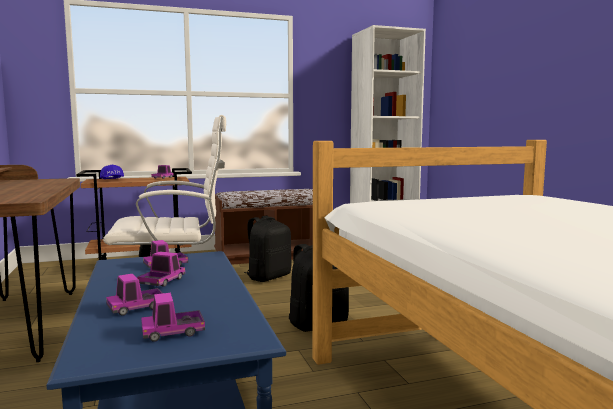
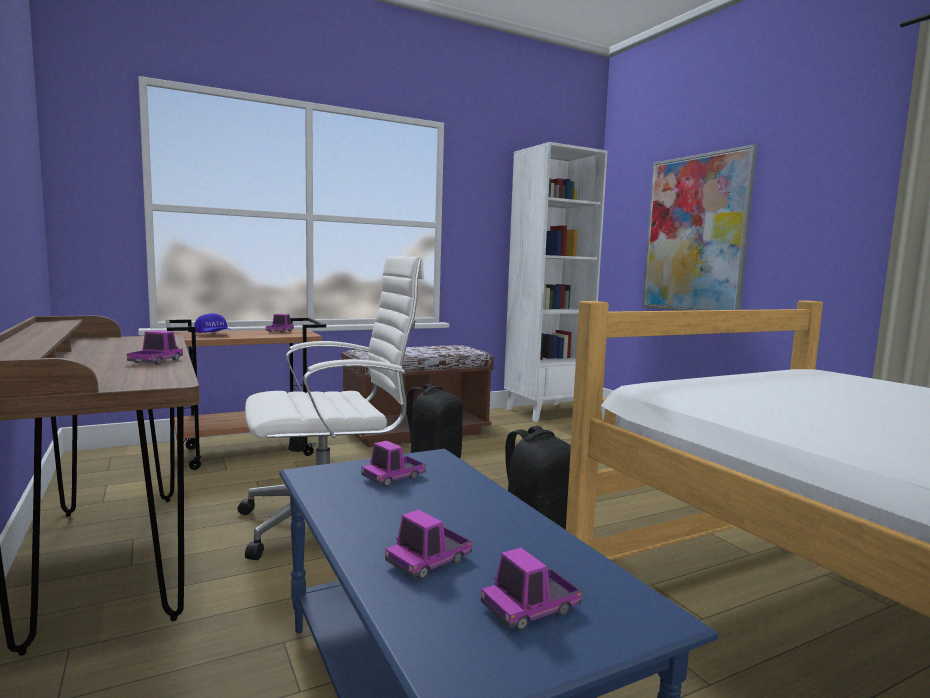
camera: 10 degrees left, 0 degrees up
toy truck [137,251,185,287] -> toy truck moved to [127,330,183,364]
none -> picture [642,144,757,311]

